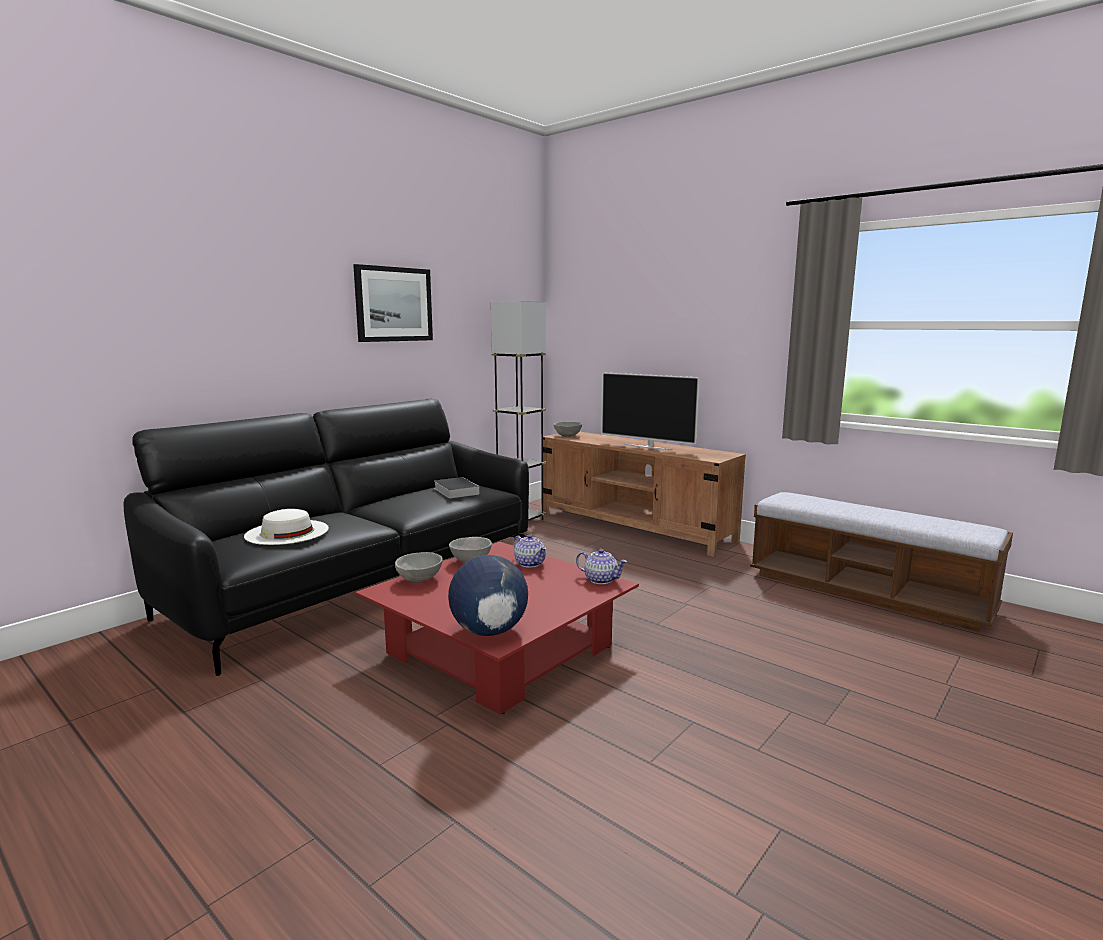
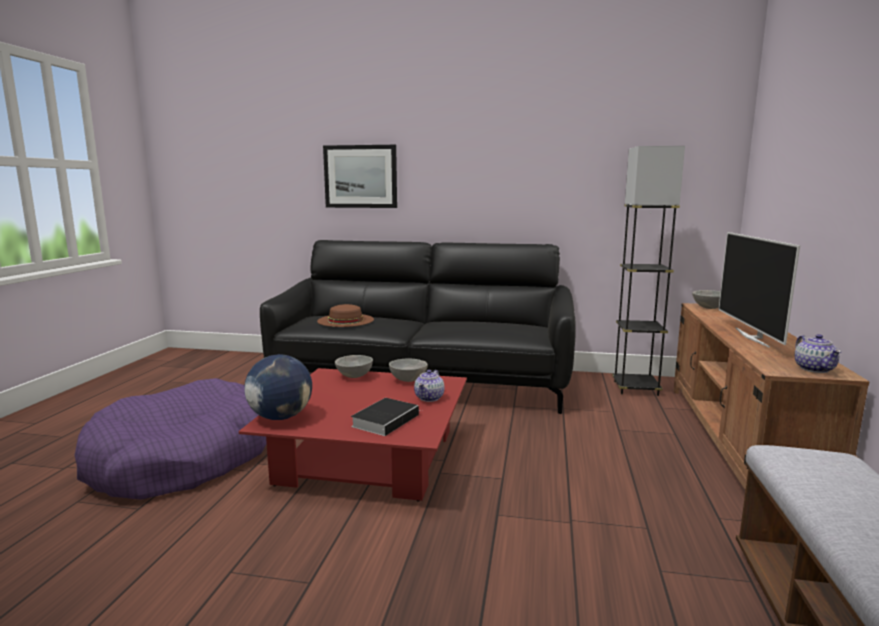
camera: 60 degrees right, 0 degrees up
white hat [244,509,329,545] -> brown hat [317,304,374,327]
picture [353,264,433,342] -> picture moved to [323,145,397,208]
book [434,477,480,498] -> book moved to [351,398,419,436]
teapot [576,549,627,584] -> teapot moved to [795,334,842,373]
none -> purple dog bed [75,378,267,500]

